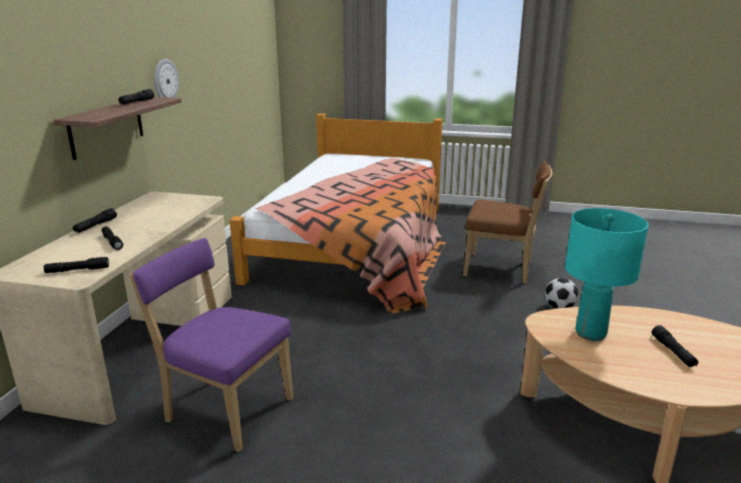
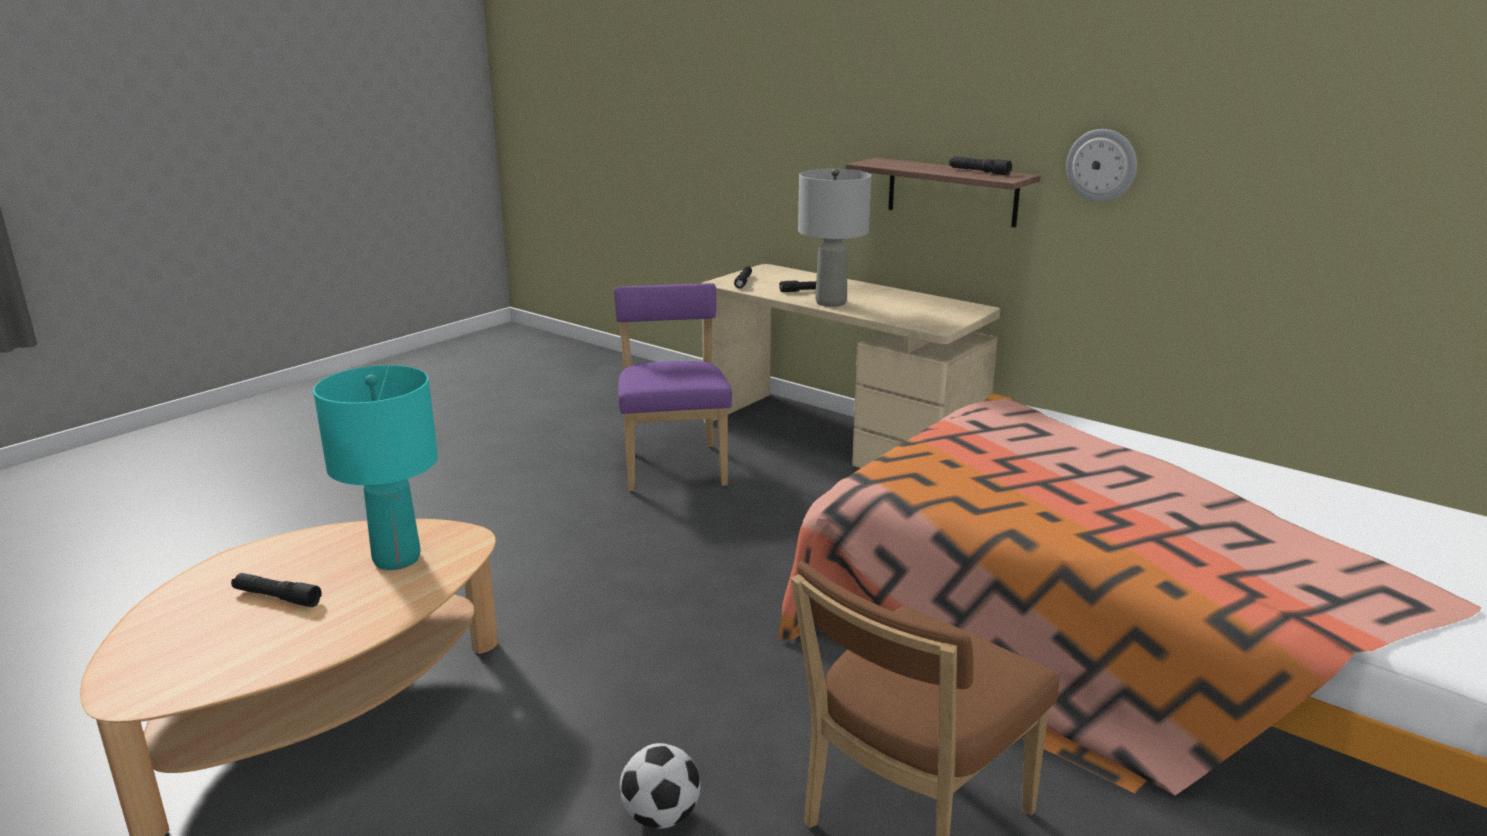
camera: 115 degrees right, 0 degrees up
black flashlight [73,208,117,233] -> none
purple chair [130,238,293,452] -> purple chair turned 60 degrees counterclockwise [614,283,732,492]
none -> grey table lamp [798,168,872,307]

